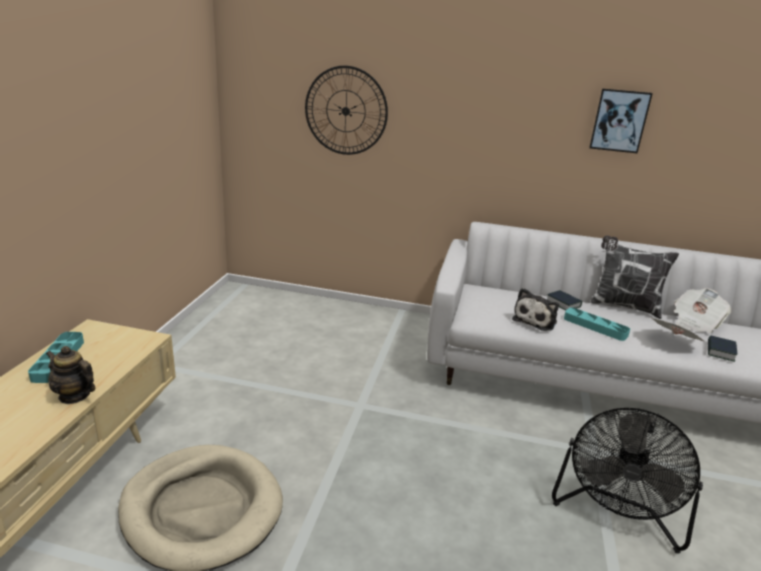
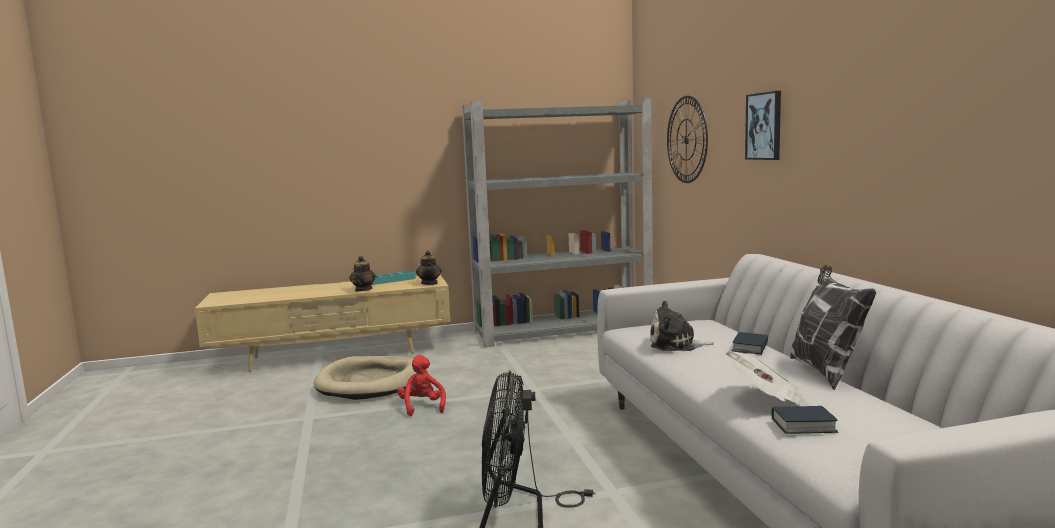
camera: 65 degrees right, 15 degrees down
turquoise tray [564,307,630,341] -> none
picture [589,88,653,153] -> picture moved to [745,91,781,160]
newspaper [674,288,732,333] -> none
none -> red plush toy [397,355,446,416]
none -> teapot [416,250,442,285]
none -> grey bookcase [462,97,653,347]

